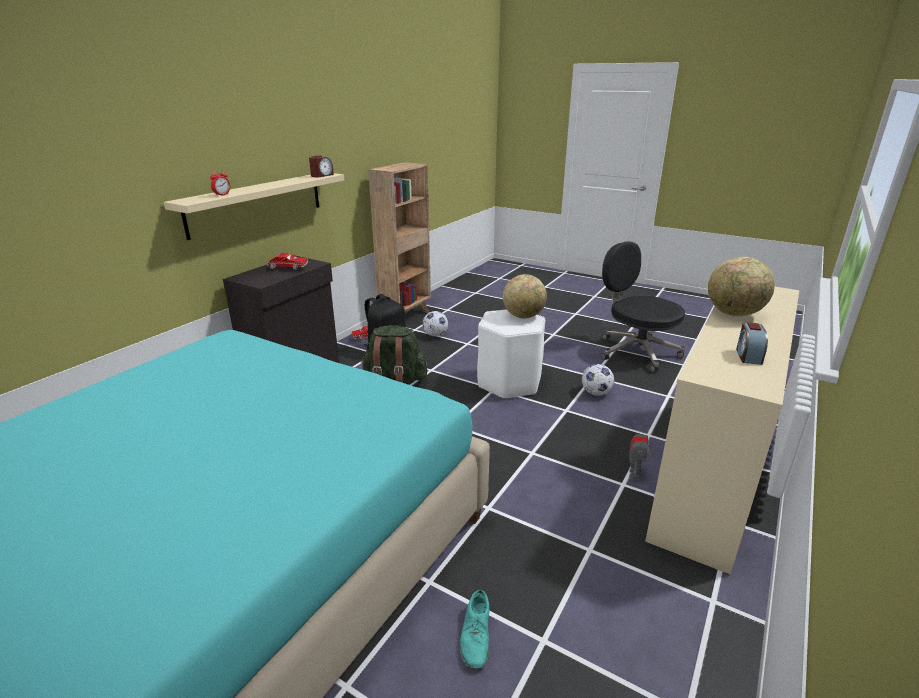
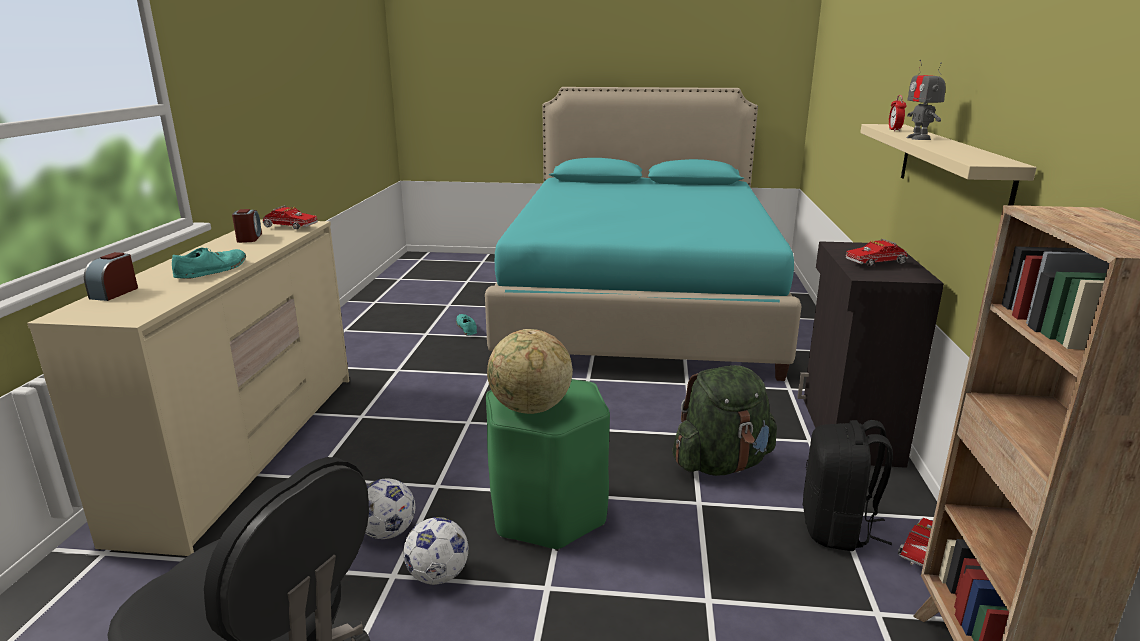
camera: 155 degrees right, 5 degrees down
alarm clock [309,156,334,177] -> alarm clock moved to [84,252,138,301]
football [422,311,448,337] -> football moved to [403,517,468,585]
white stool [477,309,545,400] -> green stool [486,379,610,551]
toy robot [629,424,649,480] -> toy robot moved to [906,60,946,140]
globe [708,257,775,316] -> turquoise shoe [172,248,246,279]
none -> toy truck [262,206,318,229]

